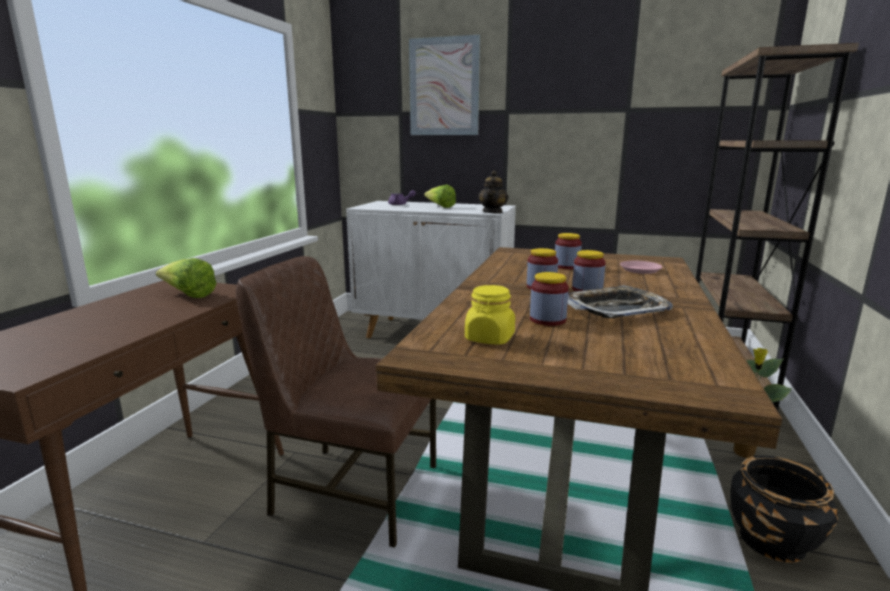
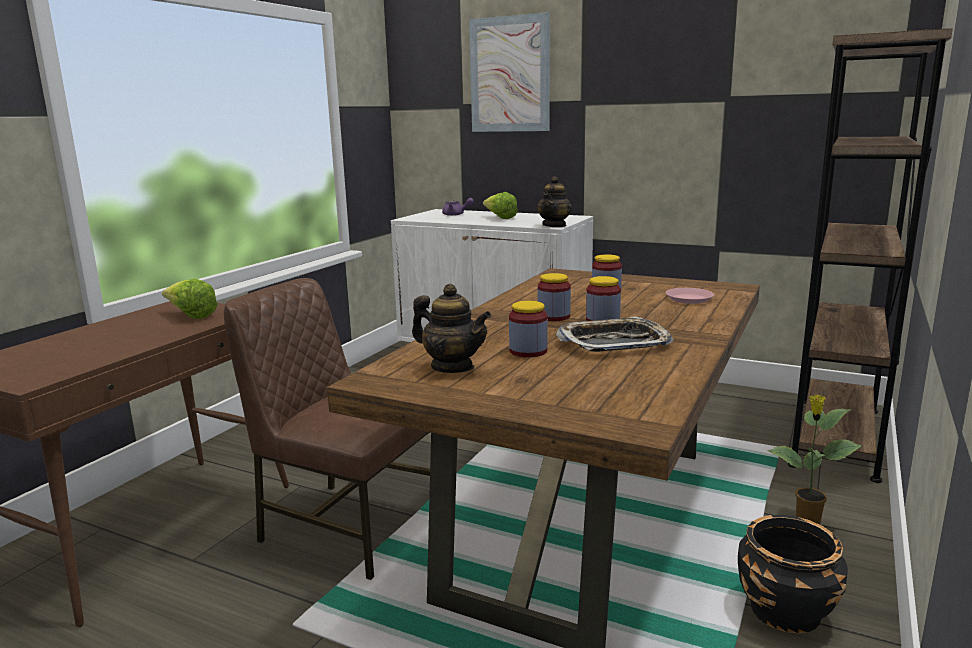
camera: 10 degrees right, 0 degrees up
yellow jar [465,285,515,345] -> teapot [412,284,492,373]

